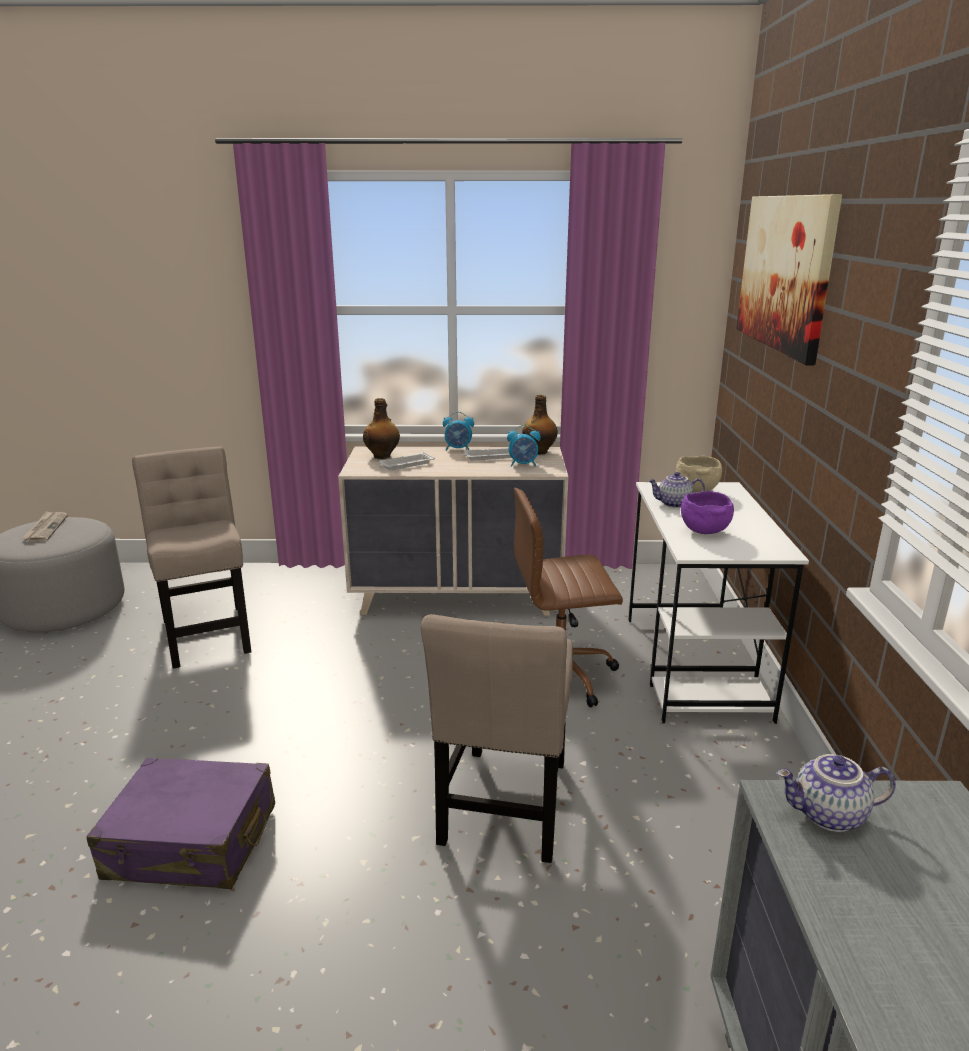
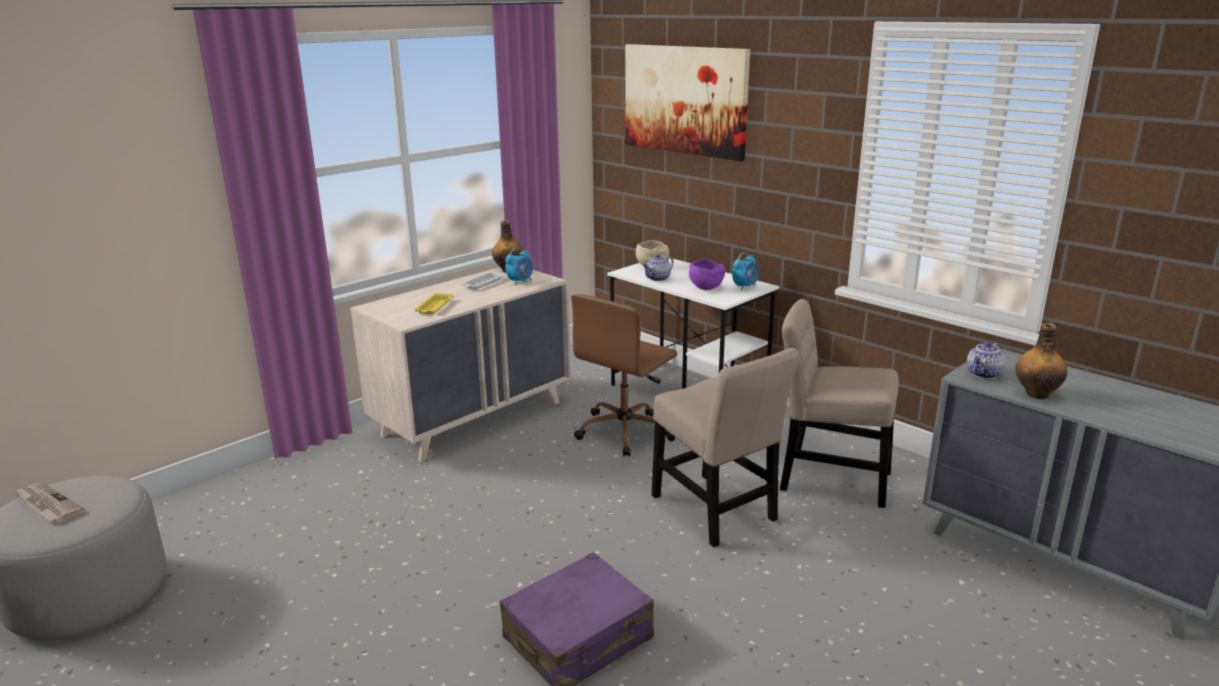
camera: 45 degrees left, 0 degrees up
beige chair [132,447,251,669] -> beige chair moved to [780,299,899,508]
bottle [363,398,400,459] -> bottle moved to [1015,323,1067,399]
white tray [378,452,435,470] -> yellow tray [414,293,454,314]
alarm clock [443,412,474,451] -> alarm clock moved to [732,252,759,291]

